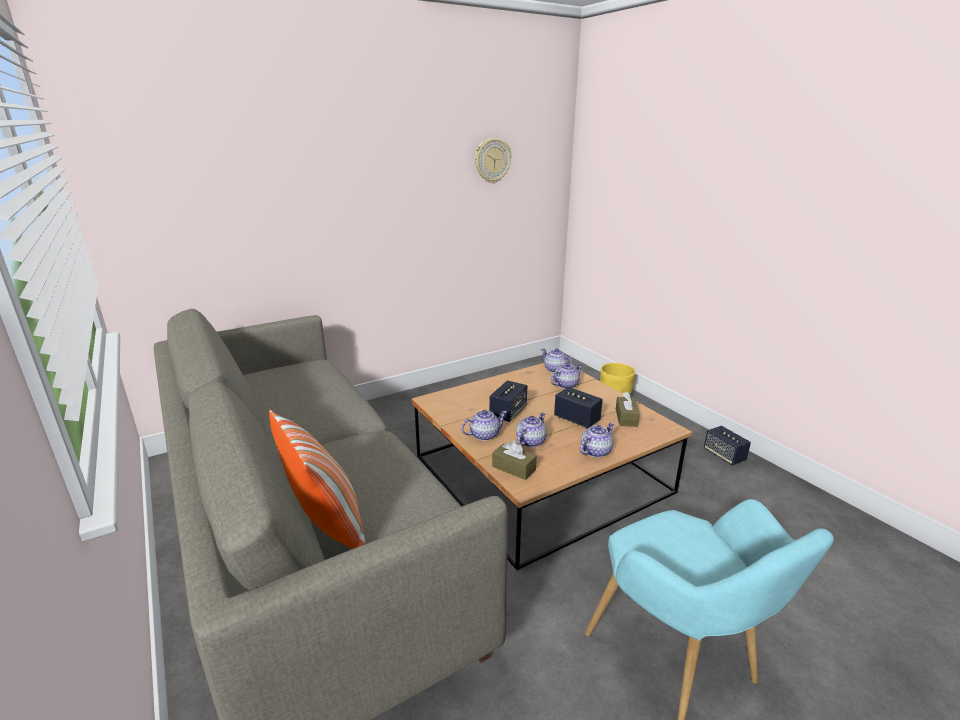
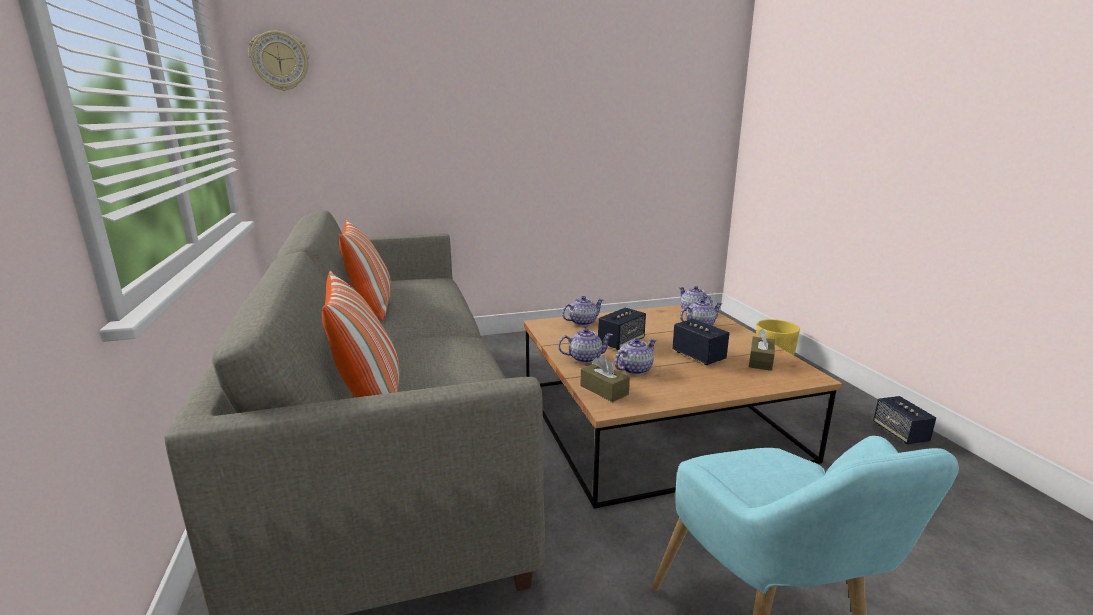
camera: 15 degrees right, 5 degrees down
wall clock [475,138,511,183] -> wall clock moved to [249,31,309,91]
teapot [580,423,614,458] -> teapot moved to [562,296,603,326]
none -> pillow [339,219,391,321]

